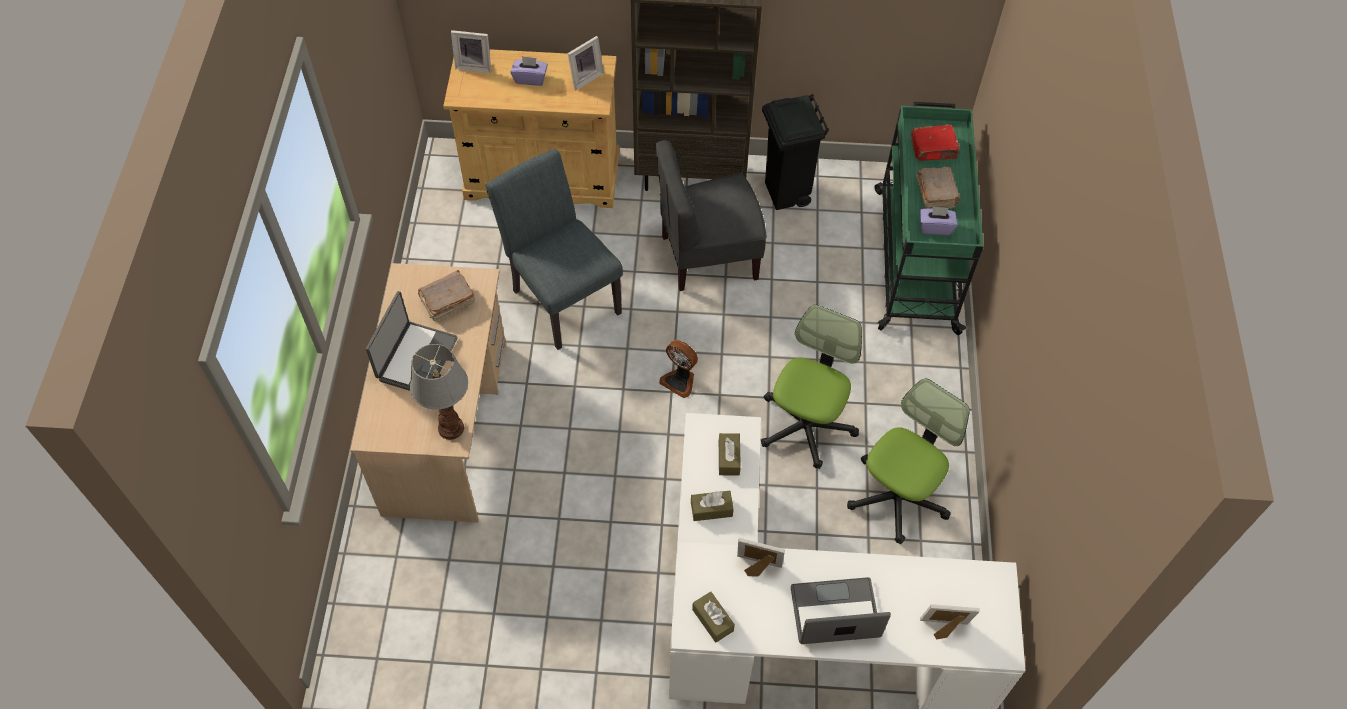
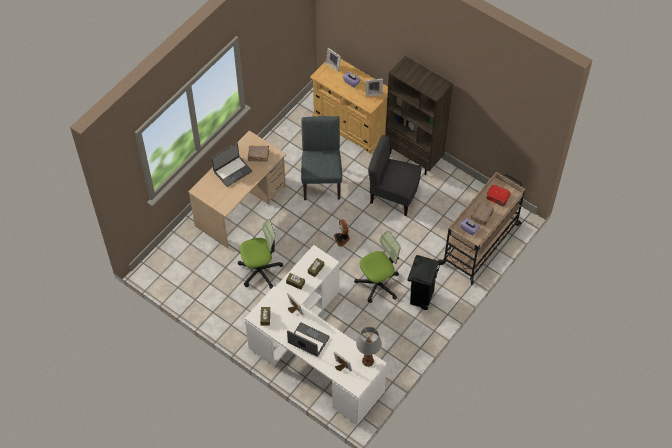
camera: 35 degrees right, 0 degrees up
table lamp [410,344,468,440] -> table lamp moved to [356,327,382,367]
black trash can [762,94,829,210] -> black trash can moved to [408,255,441,310]
office chair [847,379,969,544] -> office chair moved to [238,220,283,289]
green cart [874,102,984,335] -> beige cart [438,172,525,285]

